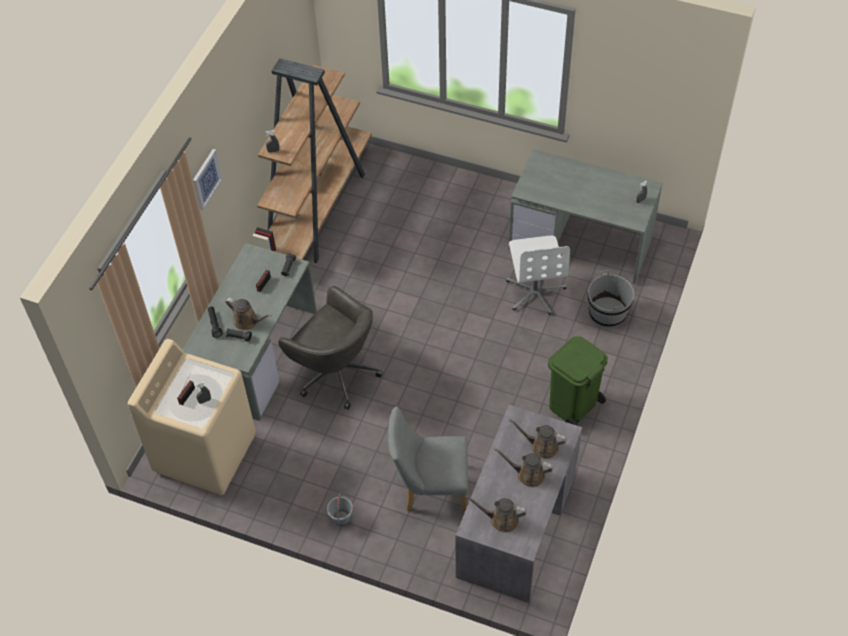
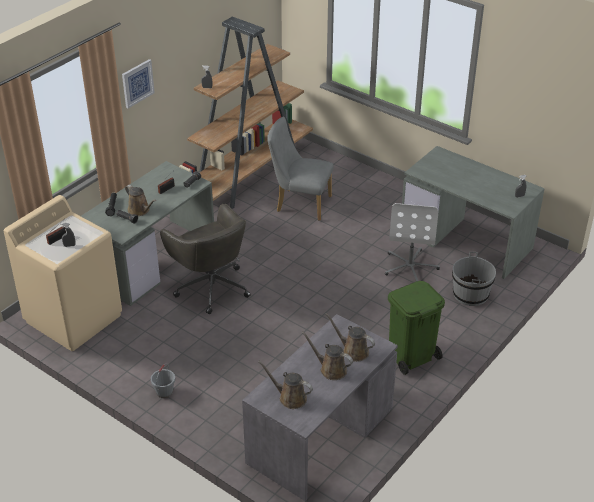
camera: 15 degrees right, 15 degrees down
grey chair [388,406,468,513] -> grey chair moved to [267,117,334,221]

